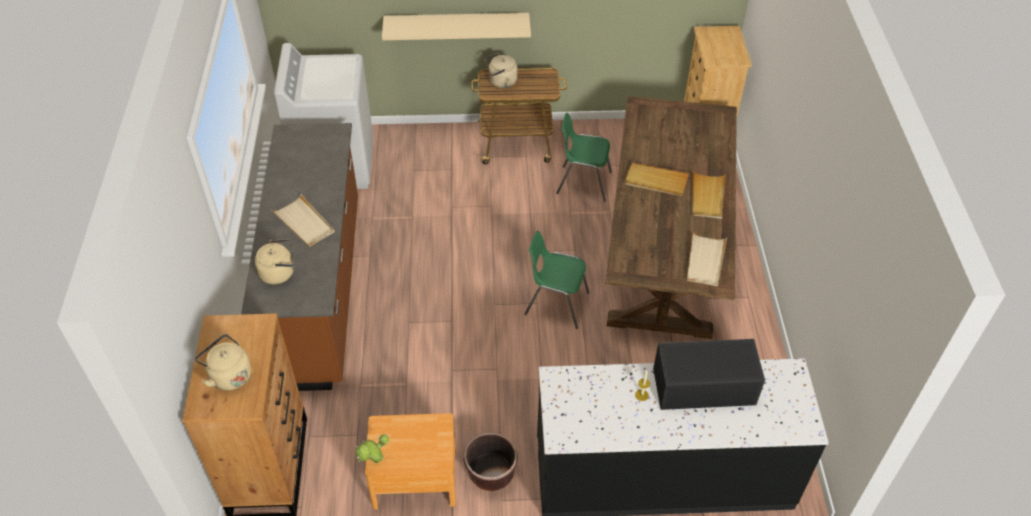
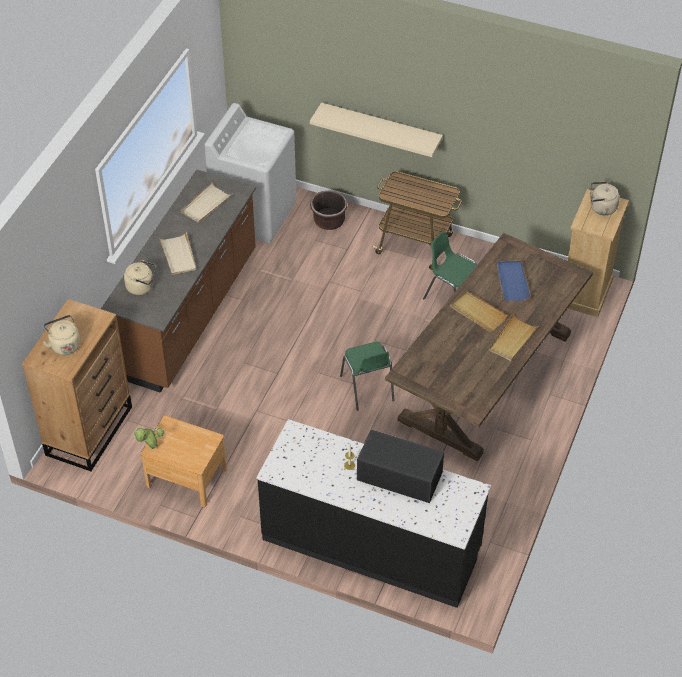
camera: 25 degrees right, 0 degrees up
brown planter [463,432,518,491] -> brown planter moved to [310,191,347,230]
beige kettle [484,53,518,88] -> beige kettle moved to [591,181,620,215]
green chair [524,231,589,329] -> green chair turned 150 degrees counterclockwise [340,342,394,411]
beige tray [687,232,727,287] -> beige tray moved to [181,182,233,223]
none -> blue tray [497,260,531,301]

